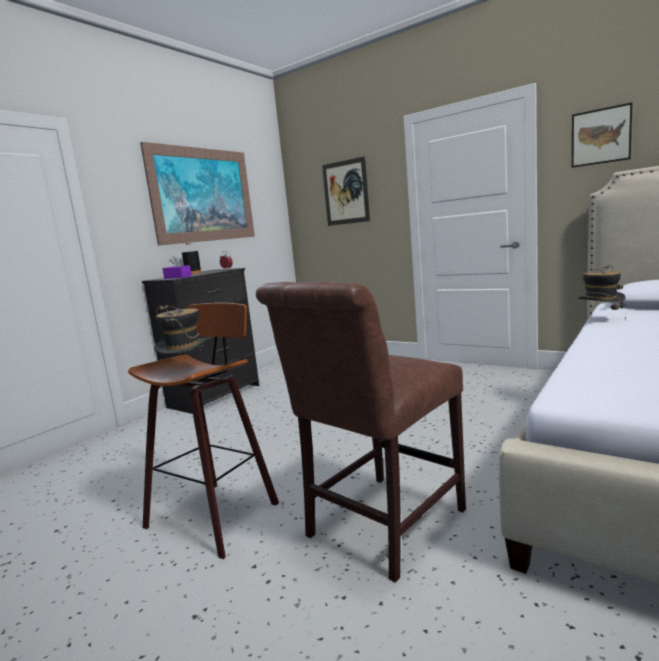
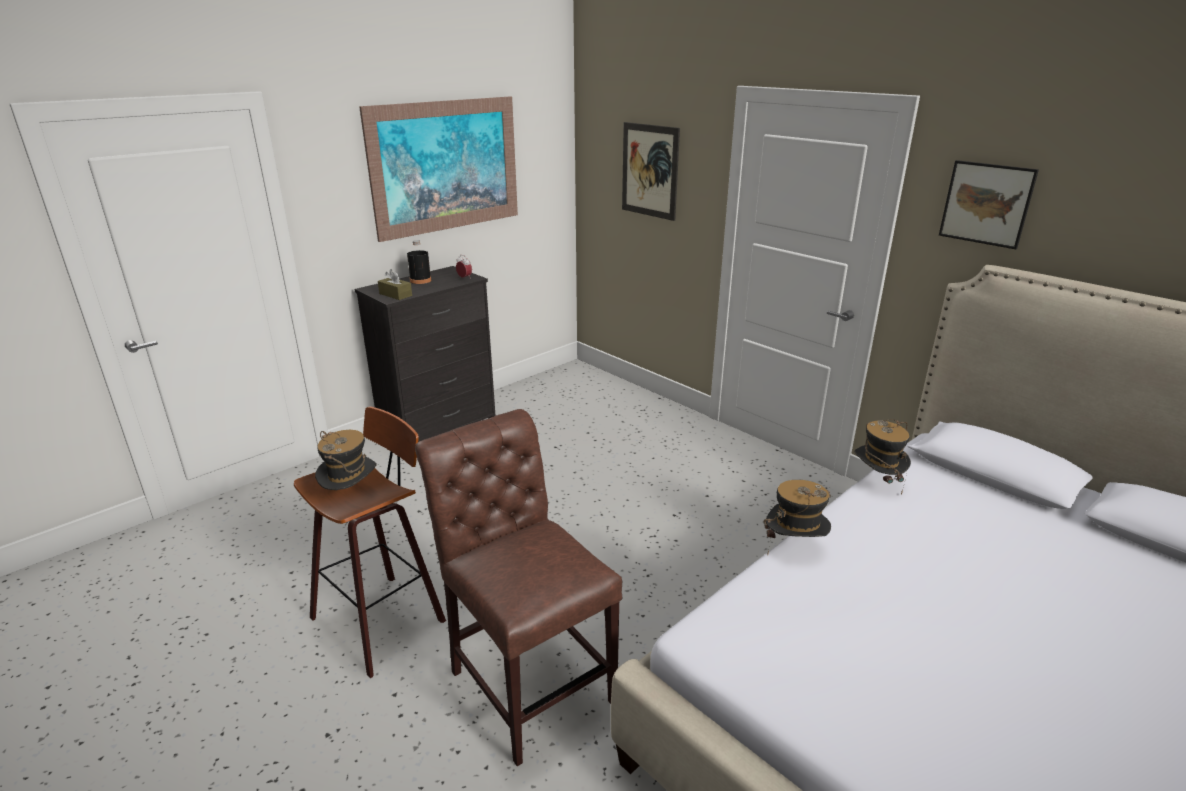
camera: 10 degrees right, 15 degrees up
purple tissue box [162,256,192,279] -> brown tissue box [378,269,412,300]
brown chair [256,282,466,583] -> brown chair turned 90 degrees clockwise [415,409,622,766]
none -> hat [763,480,831,554]

